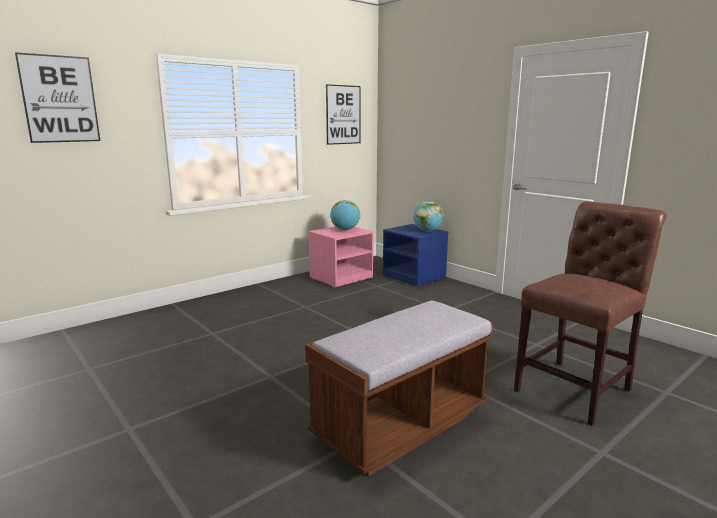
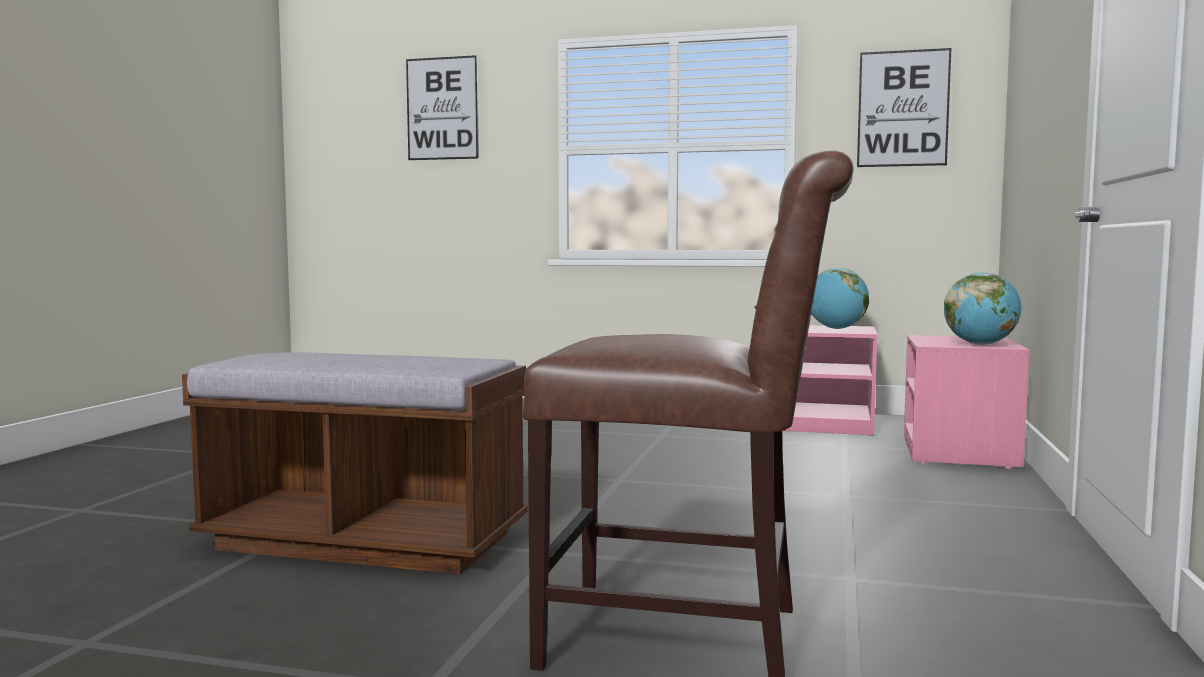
camera: 55 degrees right, 10 degrees down
blue nightstand [383,224,448,286] -> pink nightstand [904,335,1029,469]

